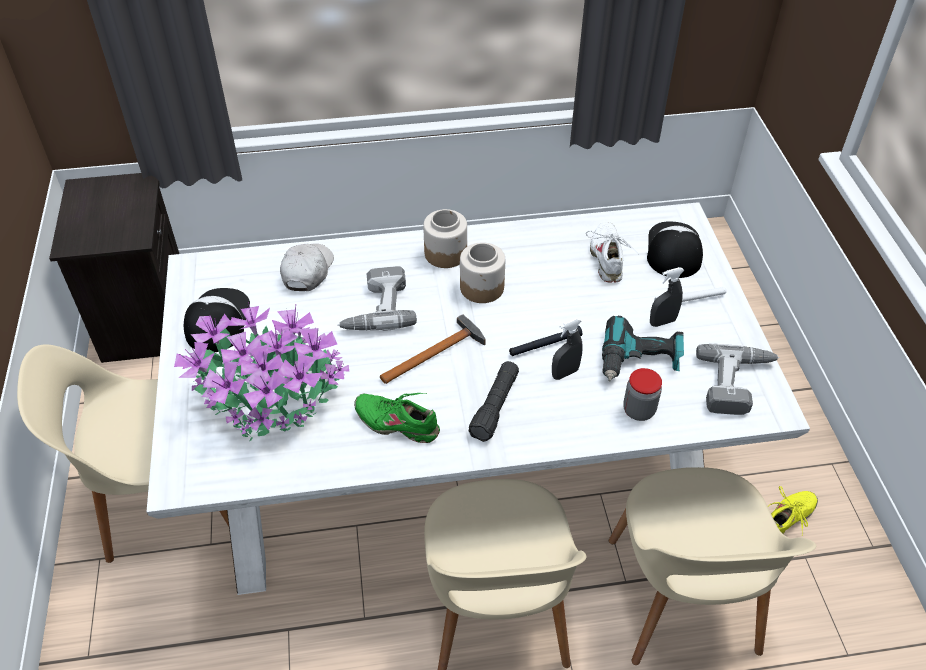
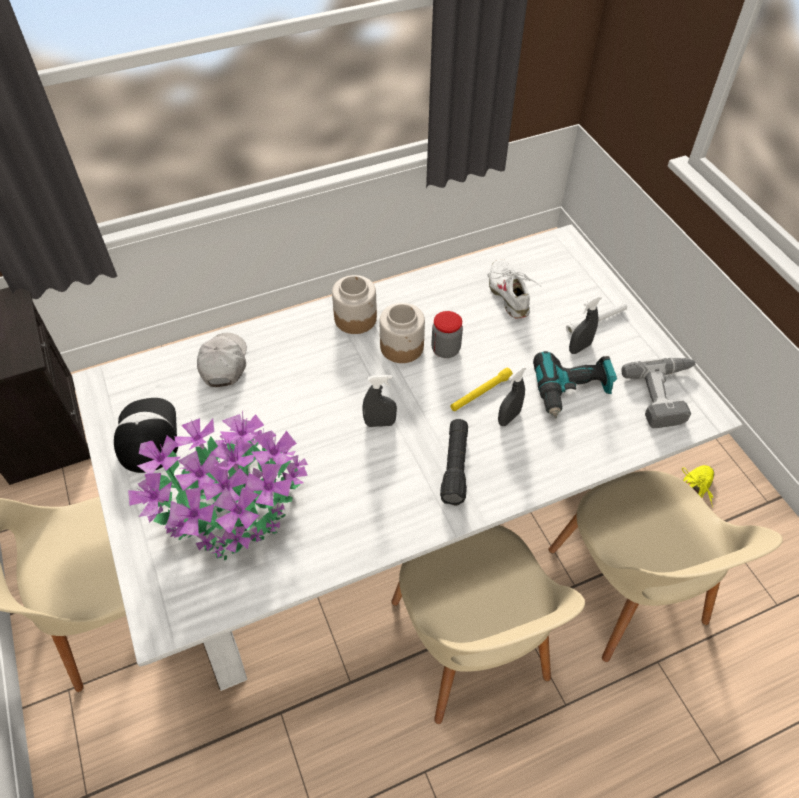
camera: 15 degrees left, 5 degrees up
power drill [338,266,417,331] -> none
green shoe [354,393,440,443] -> none
hammer [380,314,486,384] -> grey spray bottle [362,375,397,427]
black flashlight [509,325,582,356] -> yellow flashlight [451,368,513,411]
jar [623,368,662,421] -> jar moved to [431,311,463,358]
cap [647,221,703,278] -> none

